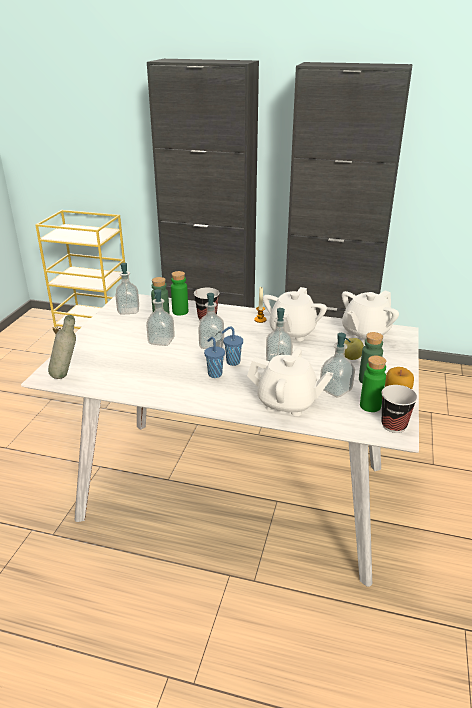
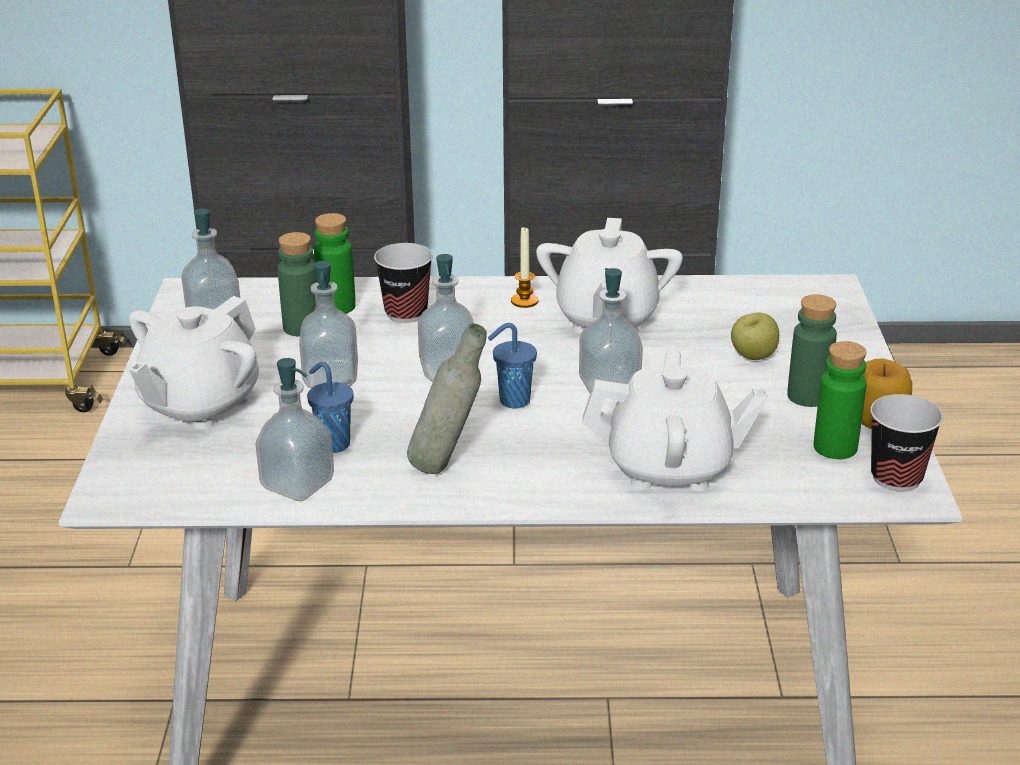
camera: 15 degrees left, 0 degrees up
grey bottle [48,315,76,379] -> grey bottle moved to [407,323,486,474]
blue cup [204,337,225,378] -> blue cup moved to [307,362,354,453]
soap dispenser [320,333,355,398] -> soap dispenser moved to [255,358,334,501]
white teapot [342,290,399,341] -> white teapot moved to [129,296,259,429]

